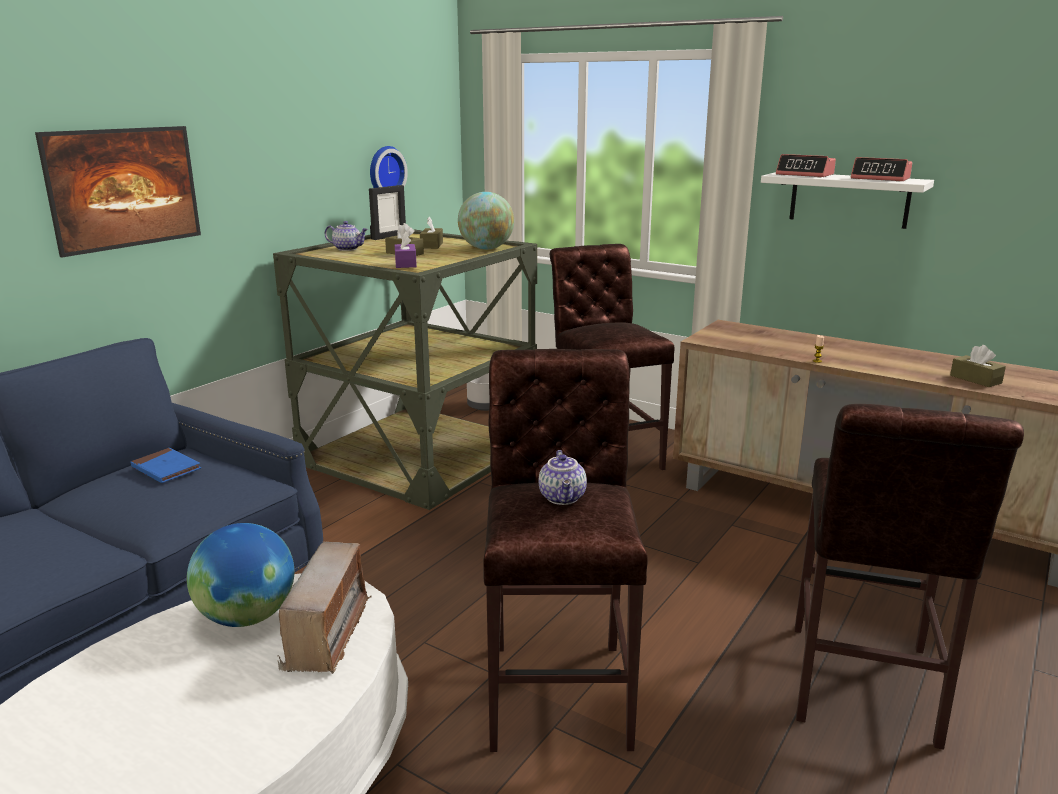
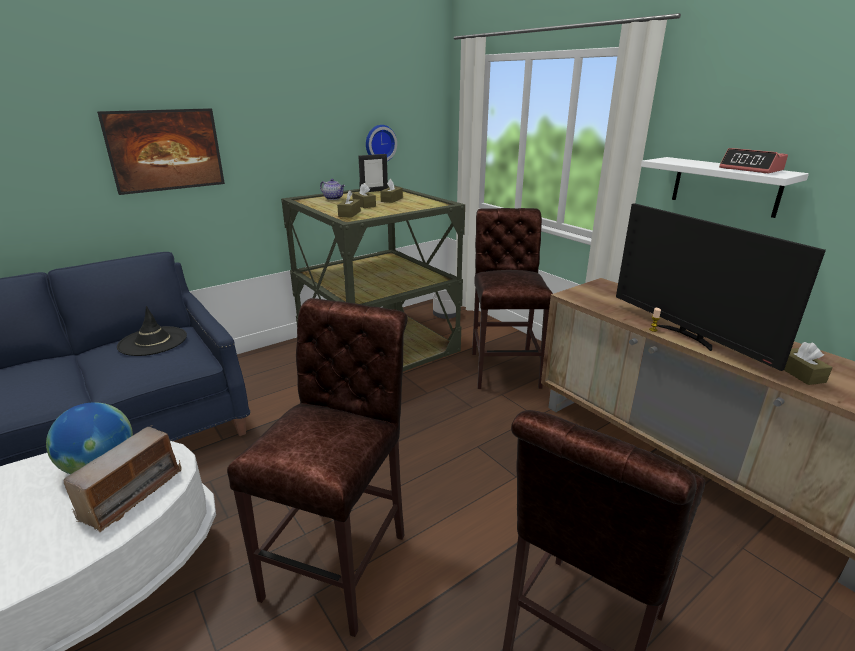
camera: 20 degrees right, 5 degrees up
blue book [131,448,201,483] -> black hat [117,306,187,356]
purple tissue box [395,231,417,268] -> brown tissue box [337,190,361,218]
globe [458,192,514,249] -> none
teapot [539,450,587,505] -> none
alarm clock [776,154,836,177] -> none
none -> television [616,203,826,371]

